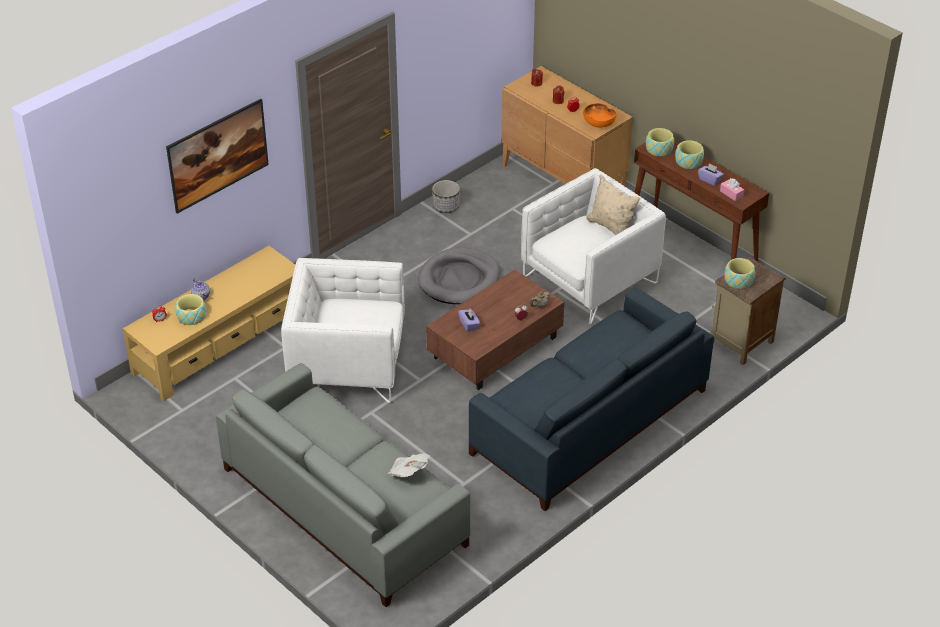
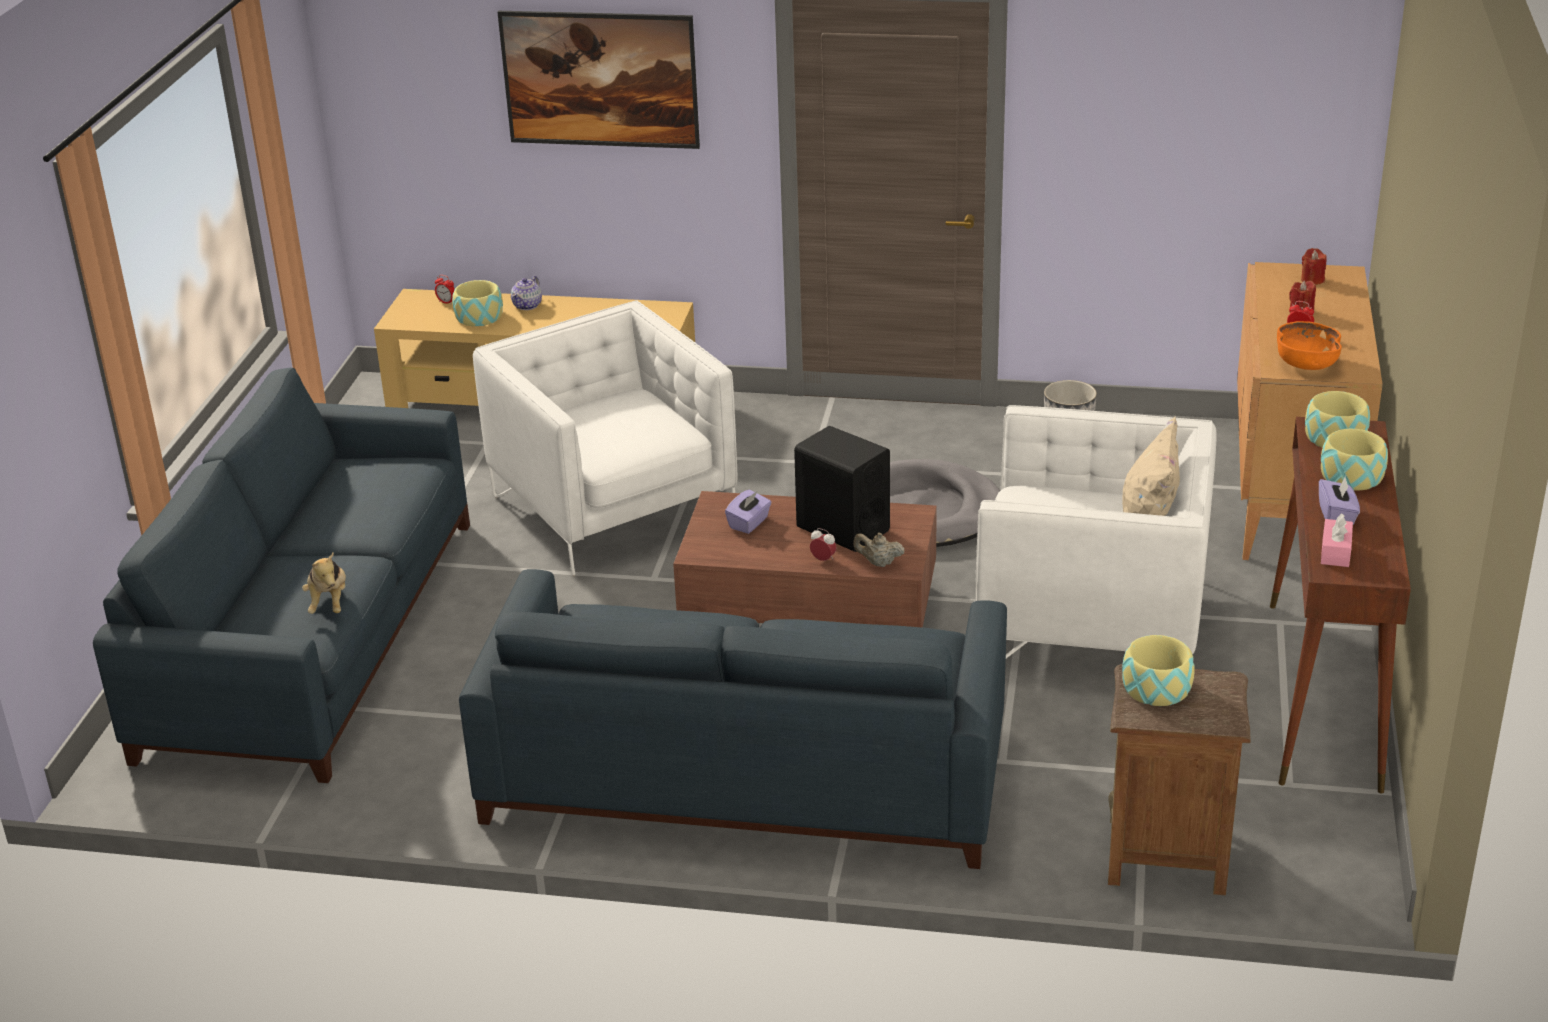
camera: 55 degrees right, 10 degrees down
grey sofa [216,363,470,607] -> blue sofa [93,368,470,783]
newspaper [388,453,430,477] -> plush toy [302,553,346,614]
none -> black speaker [794,426,890,552]

